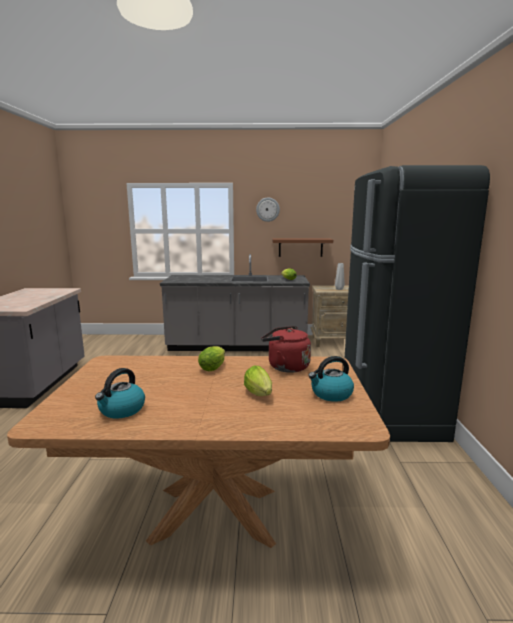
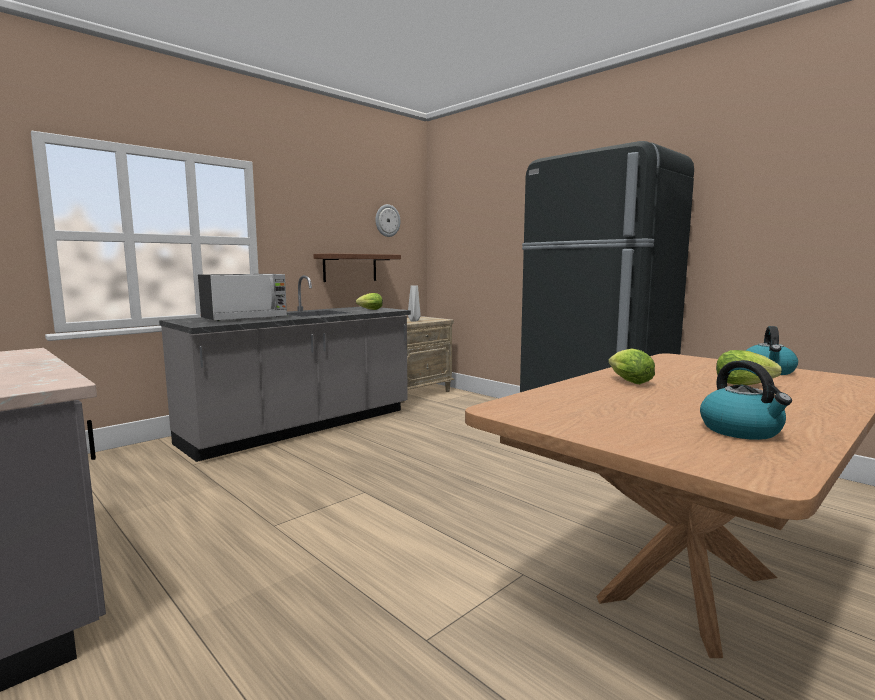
camera: 45 degrees left, 5 degrees down
wall clock [256,197,280,222] -> wall clock moved to [376,204,400,237]
red kettle [261,326,311,373] -> none
none -> microwave [198,274,287,321]

